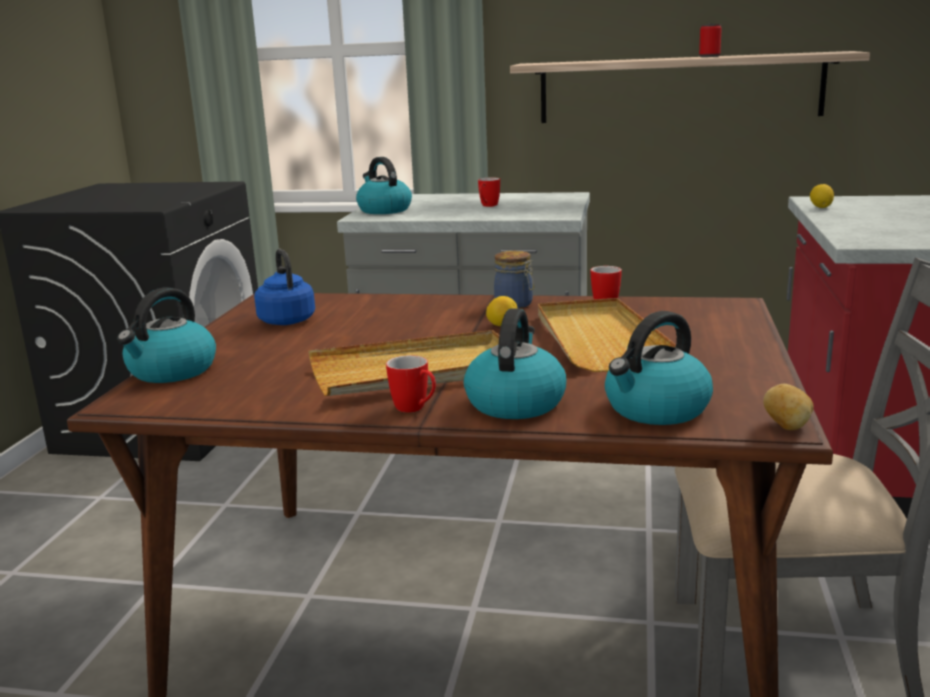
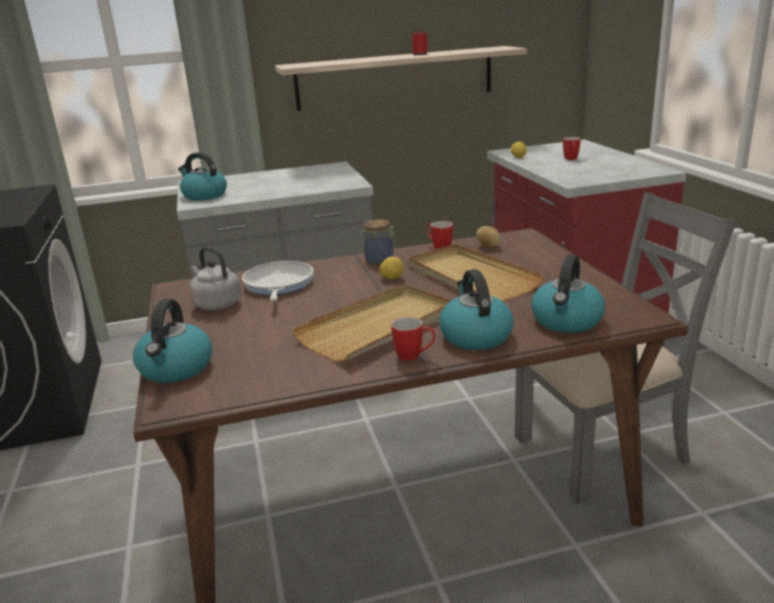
camera: 25 degrees left, 5 degrees up
blue kettle [254,249,315,325] -> grey kettle [190,247,241,310]
mug [478,177,500,207] -> mug moved to [563,137,581,160]
potato [763,384,814,430] -> potato moved to [476,226,500,248]
none -> frying pan [242,261,314,301]

